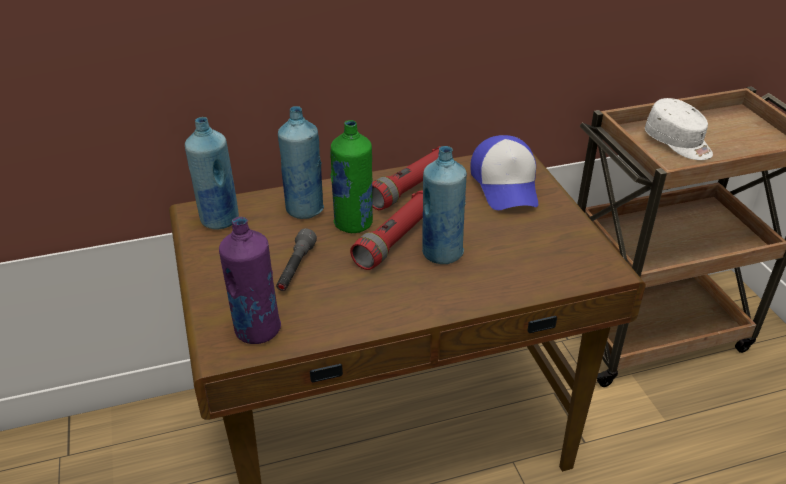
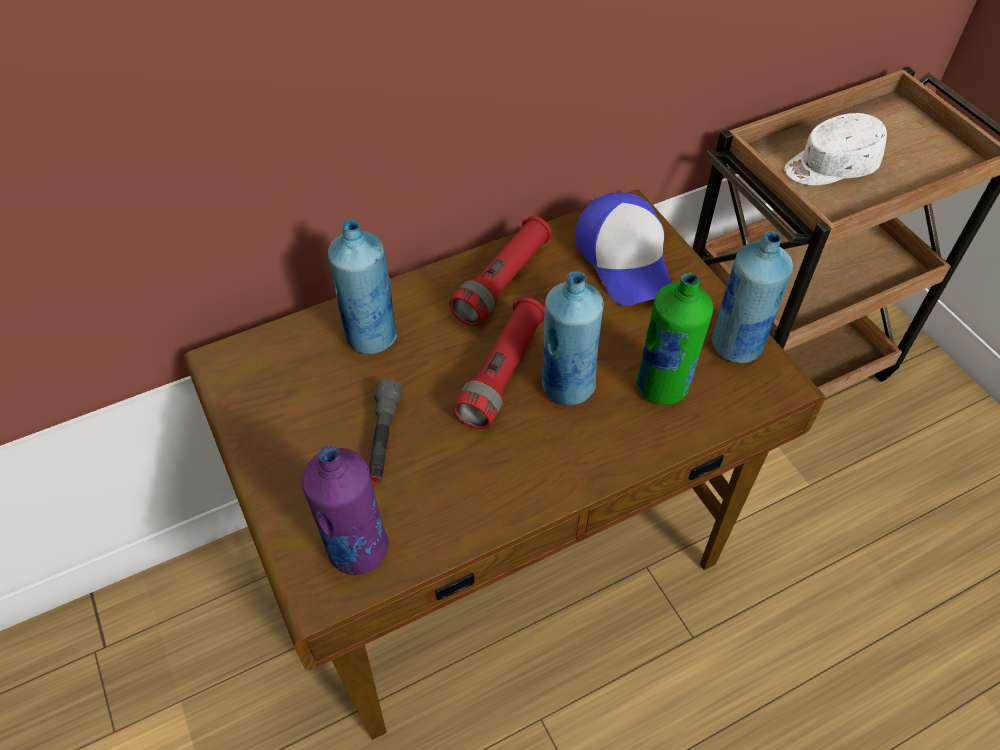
camera: 10 degrees left, 15 degrees up
blue bottle [185,117,239,230] -> blue bottle moved to [712,231,793,363]
green bottle [330,120,373,233] -> green bottle moved to [635,273,713,405]
white cap [645,98,713,160] -> white cap turned 120 degrees clockwise [784,113,887,185]

